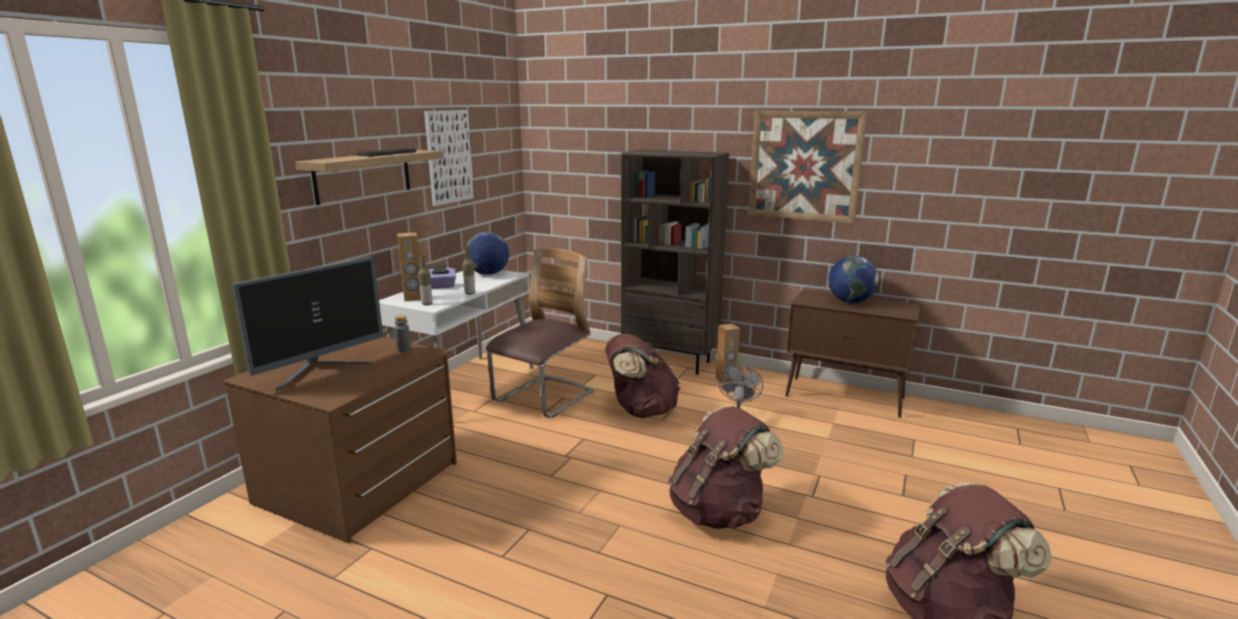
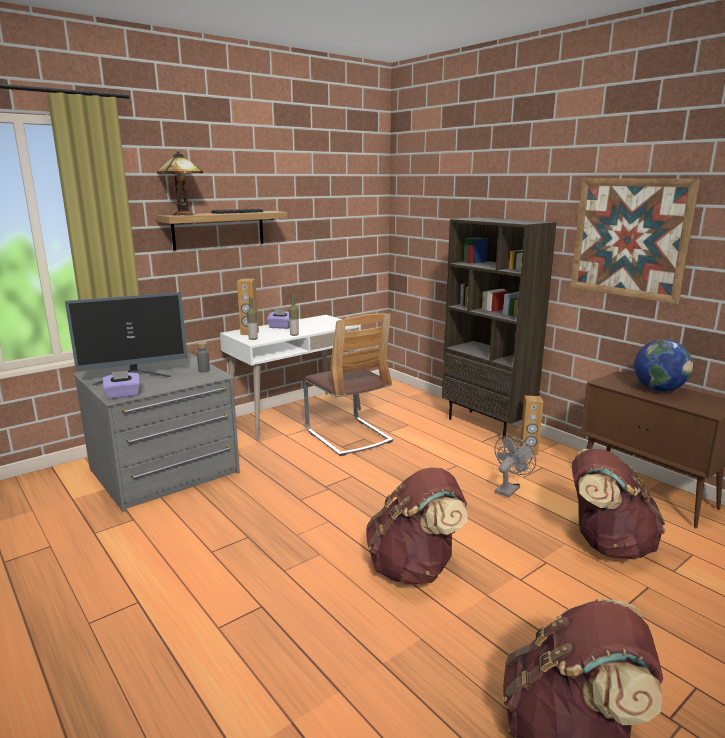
camera: 25 degrees right, 0 degrees up
brown dresser [223,337,457,543] -> grey dresser [73,352,240,512]
picture [424,110,474,206] -> none
globe [466,232,509,275] -> none
chair [486,248,594,418] -> chair turned 90 degrees clockwise [303,313,393,456]
brown backpack [605,334,680,418] -> brown backpack moved to [572,449,665,559]
none -> purple tissue box [103,371,140,399]
none -> table lamp [157,151,203,216]

